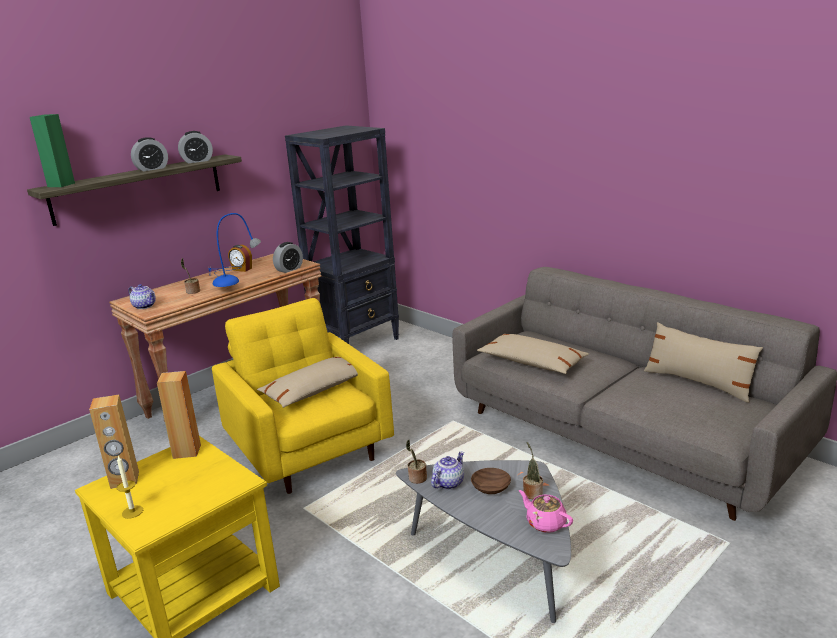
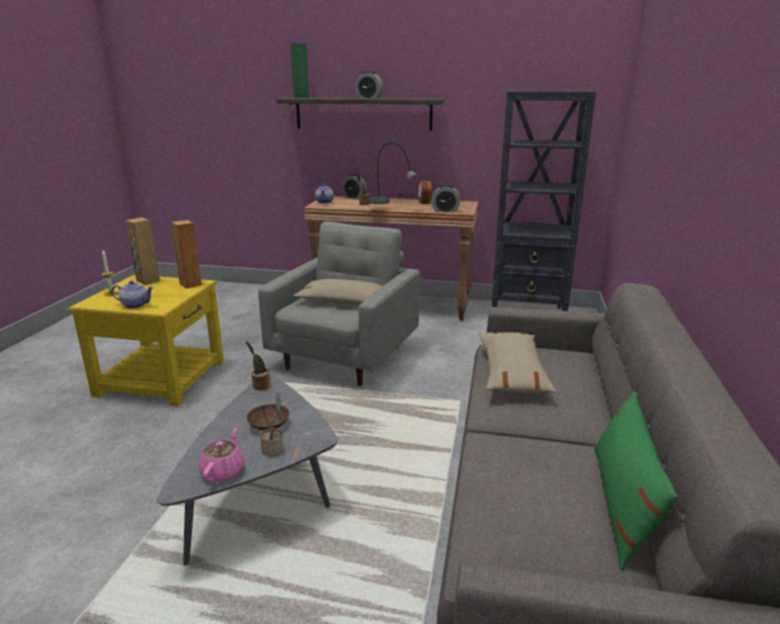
camera: 55 degrees right, 0 degrees up
alarm clock [178,131,213,163] -> alarm clock moved to [342,174,367,199]
blue table lamp [208,213,261,287] -> grey table lamp [368,142,417,204]
yellow armchair [212,298,394,494] -> grey armchair [258,221,420,386]
teapot [431,452,464,489] -> teapot moved to [112,281,153,309]
beige pillow [644,322,763,403] -> green pillow [594,391,678,570]

